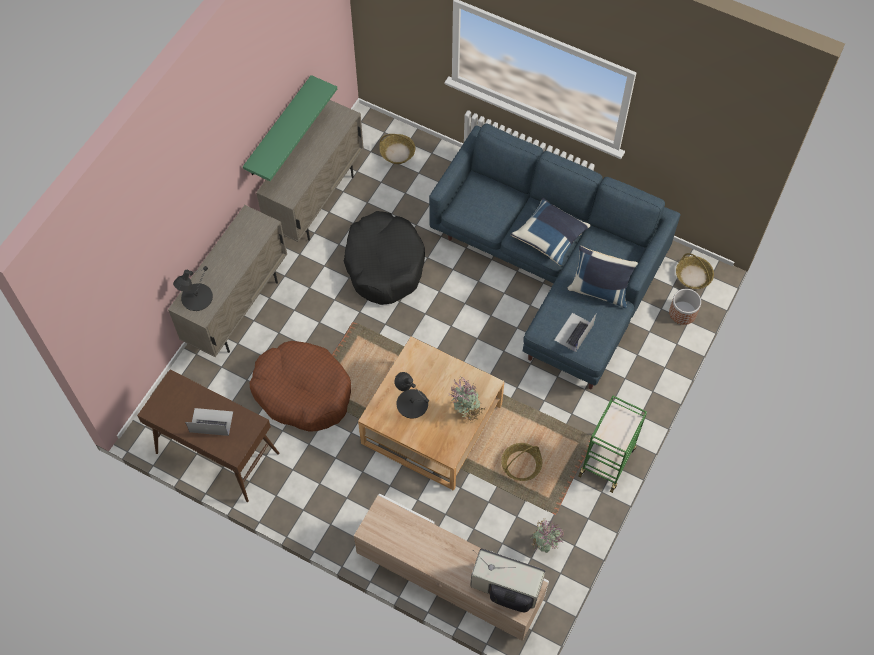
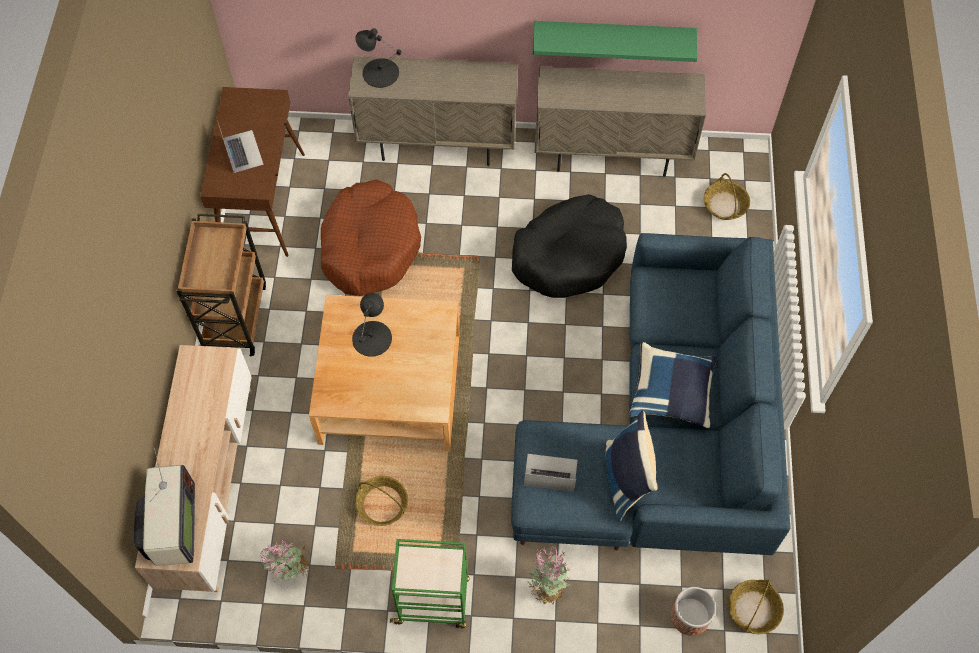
camera: 65 degrees right, 0 degrees up
potted plant [449,377,485,423] -> potted plant moved to [527,545,570,605]
none -> brown cart [176,214,266,356]

